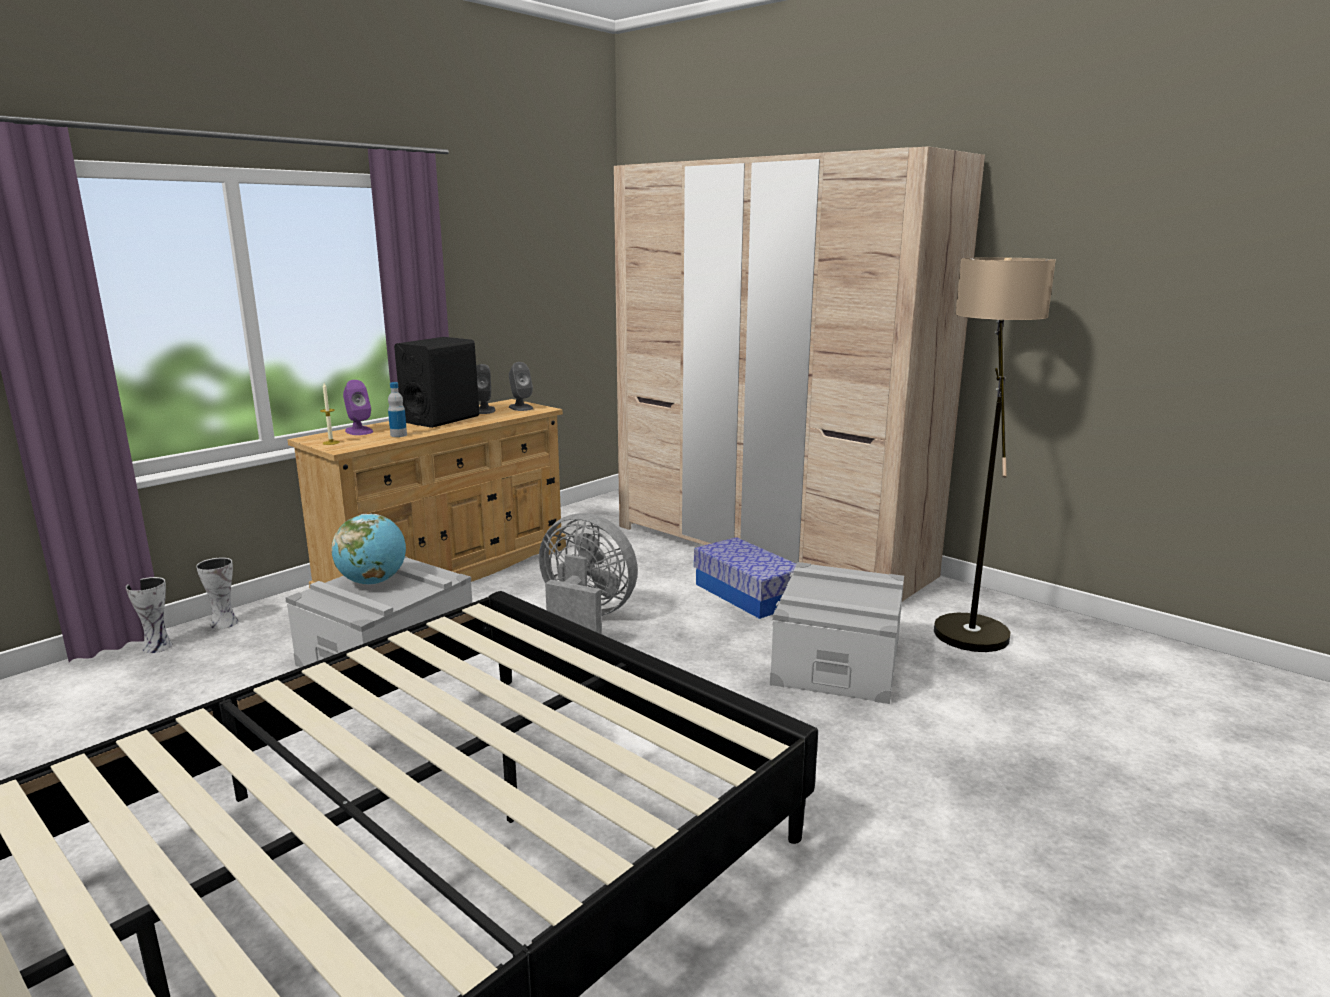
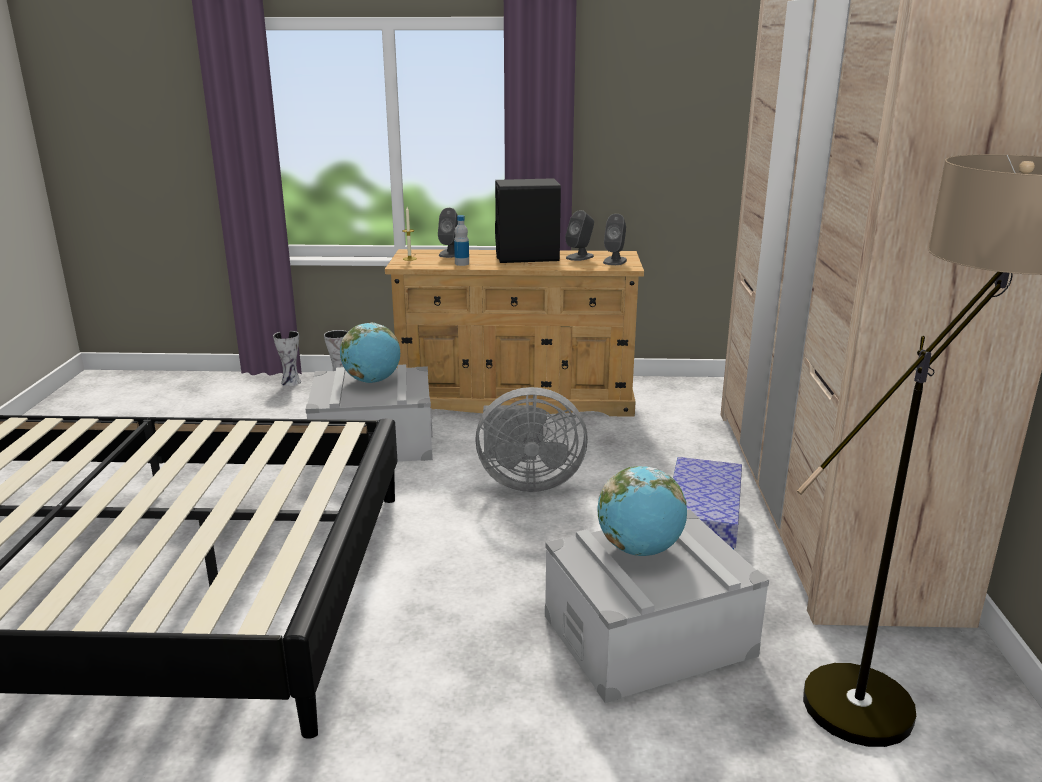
camera: 50 degrees right, 5 degrees up
purple speaker [343,380,373,435] -> grey speaker [438,208,458,258]
grey fan [539,513,638,634] -> grey fan turned 105 degrees clockwise [475,387,588,493]
none -> globe [597,466,687,556]

